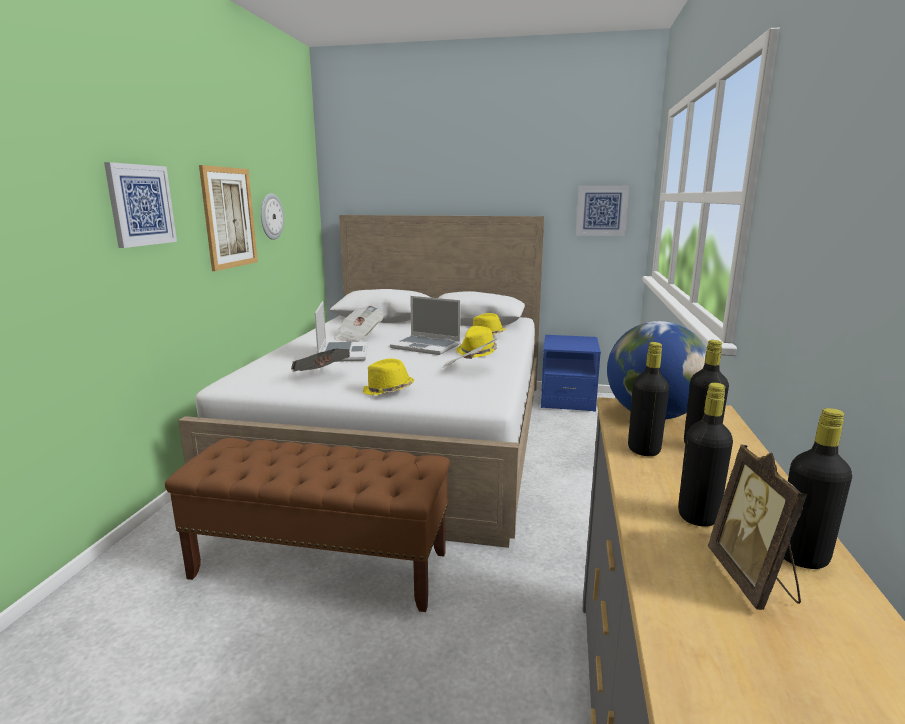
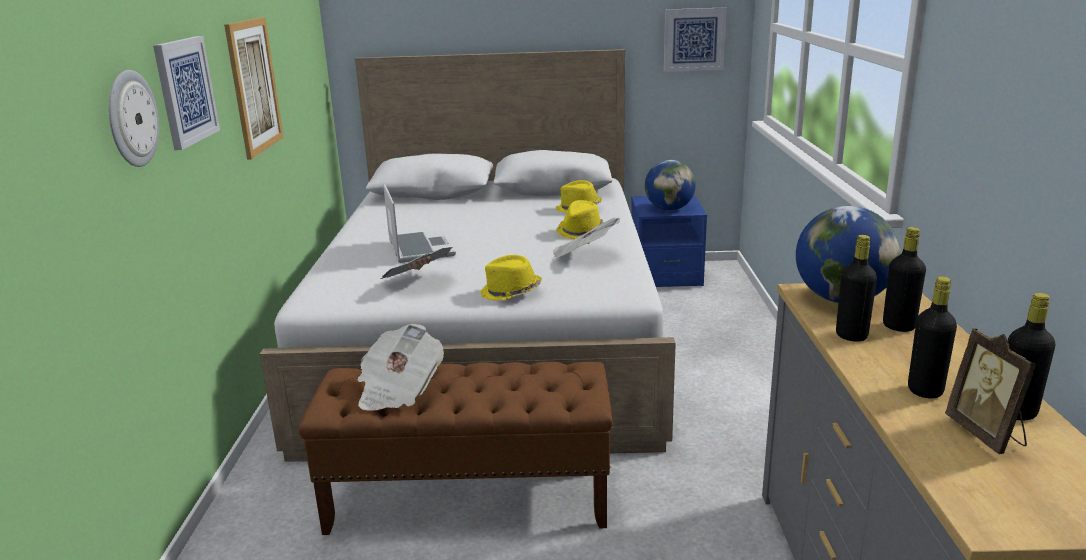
camera: 10 degrees left, 5 degrees up
wall clock [261,193,284,240] -> wall clock moved to [109,70,159,167]
newspaper [336,305,384,341] -> newspaper moved to [357,324,444,411]
laptop [390,296,461,355] -> none
none -> globe [645,160,696,210]

